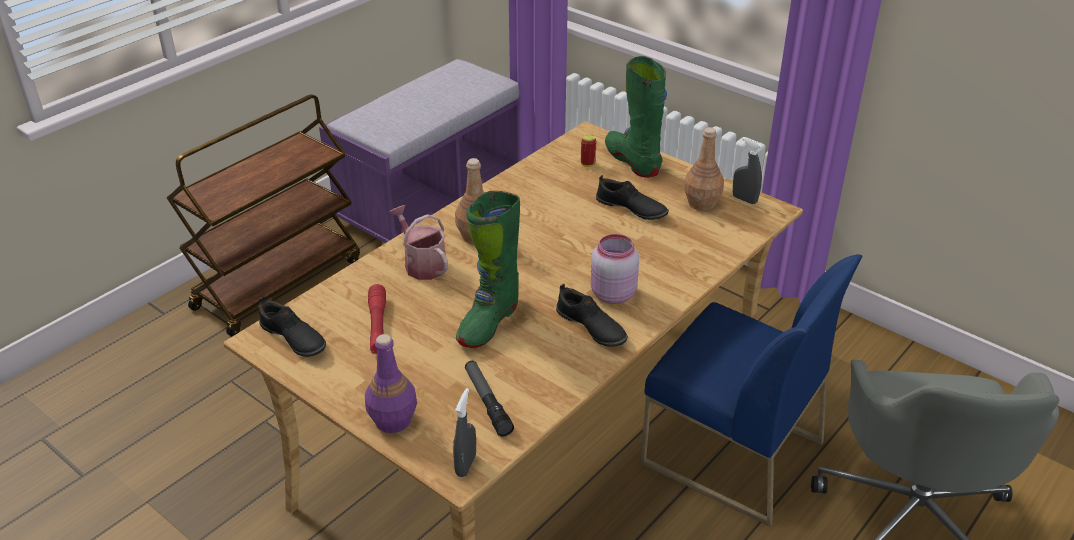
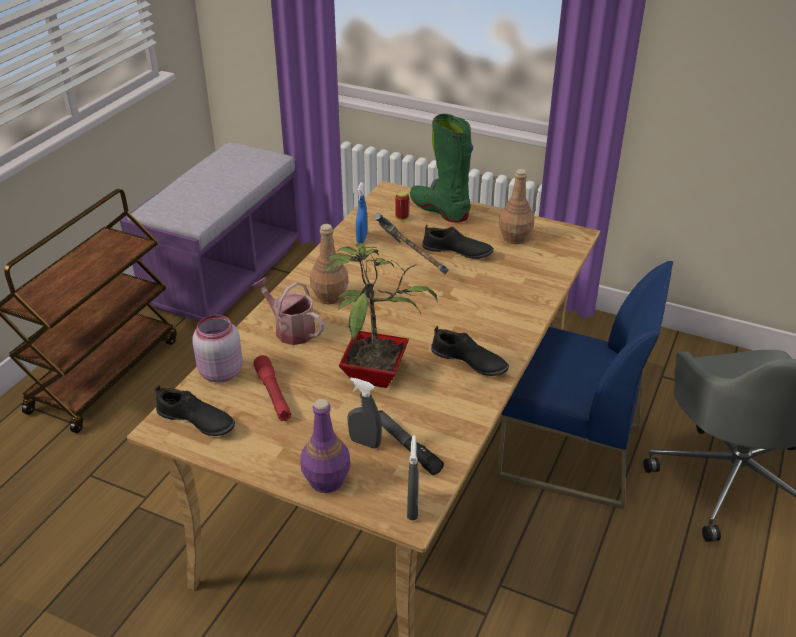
camera: 15 degrees left, 0 degrees up
green boot [456,191,520,348] -> potted plant [324,243,437,388]
pink jar [591,234,639,304] -> pink jar moved to [193,315,243,383]
grey spray bottle [733,137,762,204] -> grey spray bottle moved to [348,377,382,449]
none -> blue spray bottle [356,182,367,243]
none -> hammer [374,213,449,274]

